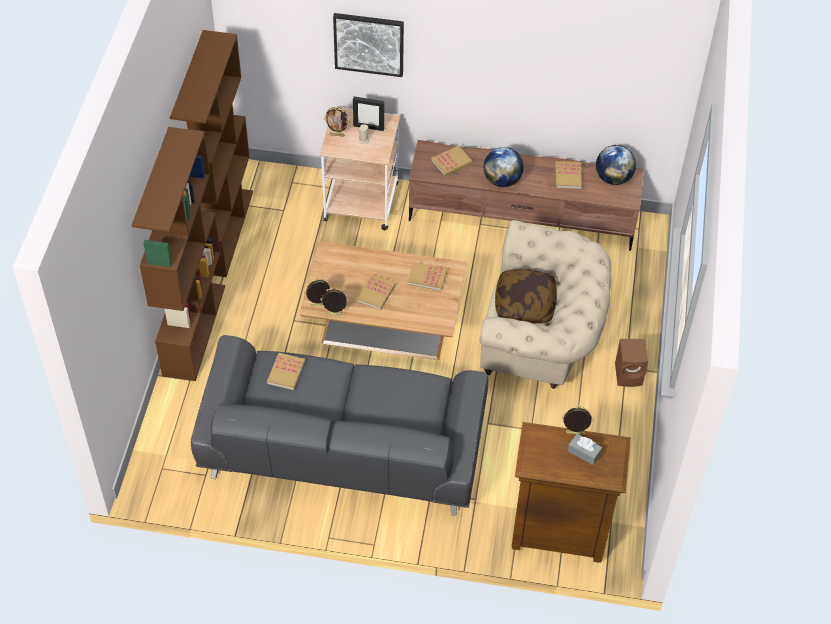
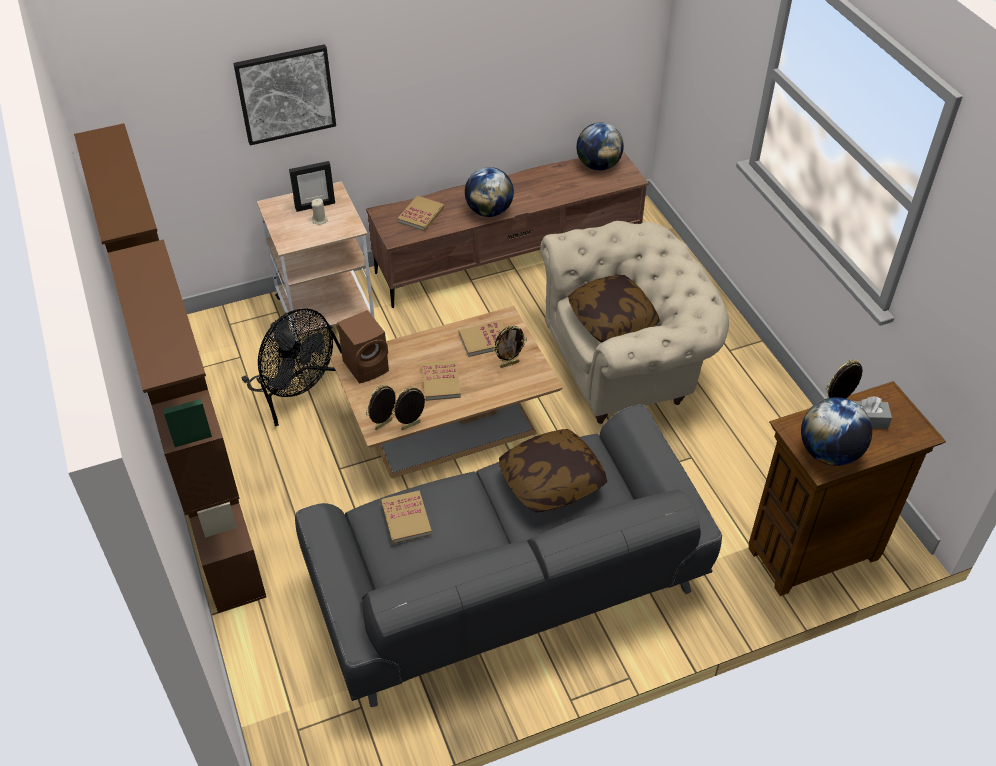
camera: 30 degrees left, 5 degrees down
picture frame [324,107,350,137] -> picture frame moved to [493,326,527,368]
book [555,161,582,189] -> none
brown speaker [615,339,648,387] -> brown speaker moved to [337,310,389,384]
none -> black fan [242,309,342,426]
none -> pillow [499,429,607,513]
none -> globe [801,397,872,466]

